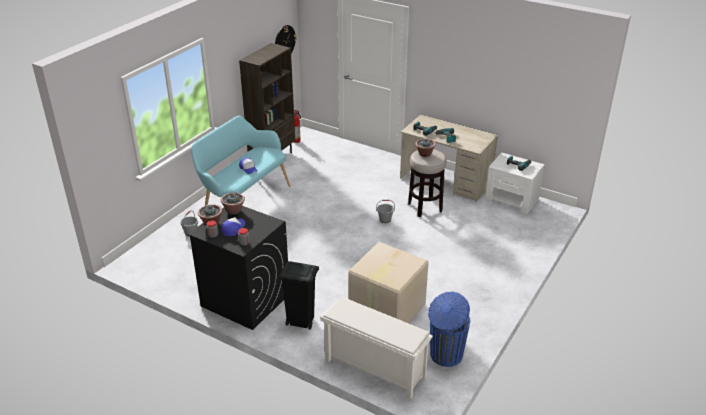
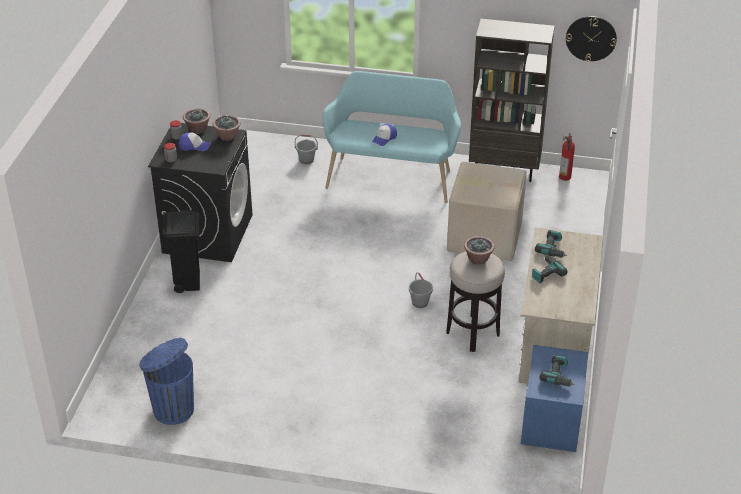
camera: 70 degrees right, 5 degrees up
white shoe rack [320,297,433,399] -> none
cardboard box [348,242,429,323] -> cardboard box moved to [447,162,527,261]
white nightstand [485,152,545,214] -> blue nightstand [521,345,588,452]

